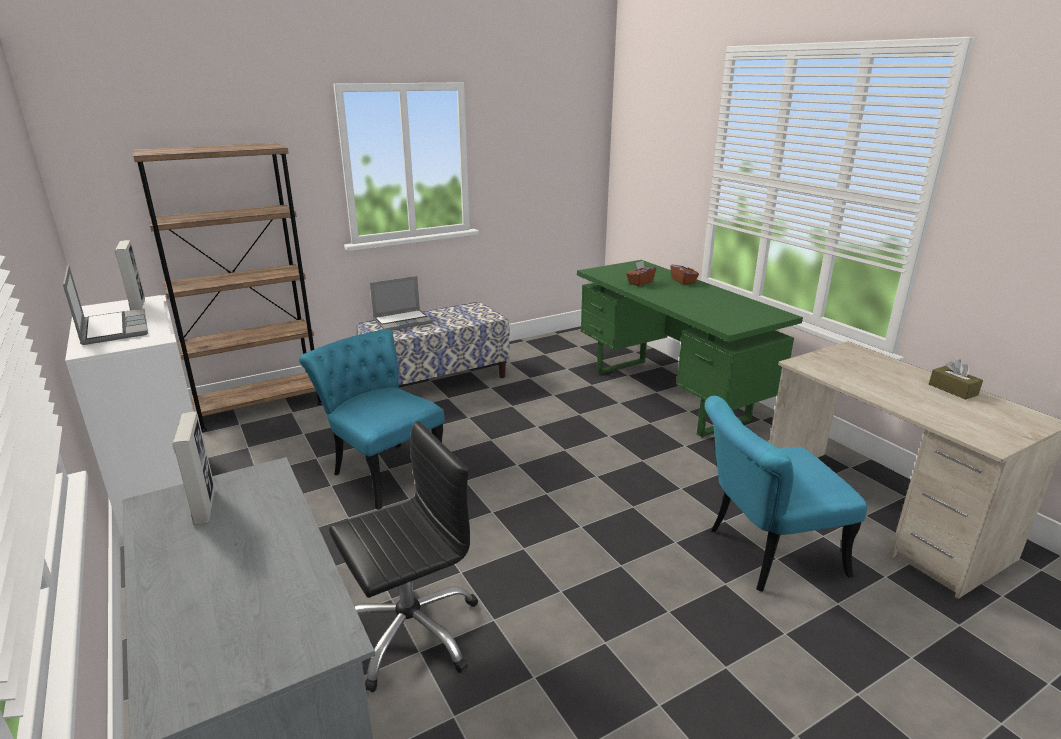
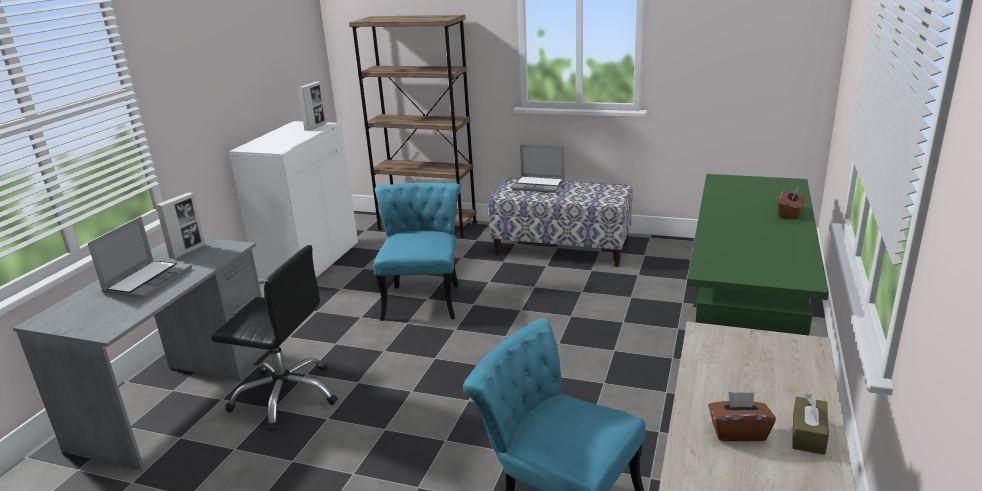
camera: 50 degrees right, 0 degrees up
laptop [63,265,148,345] -> laptop moved to [88,216,192,299]
brown tissue box [626,260,656,286] -> brown tissue box moved to [708,392,776,441]

